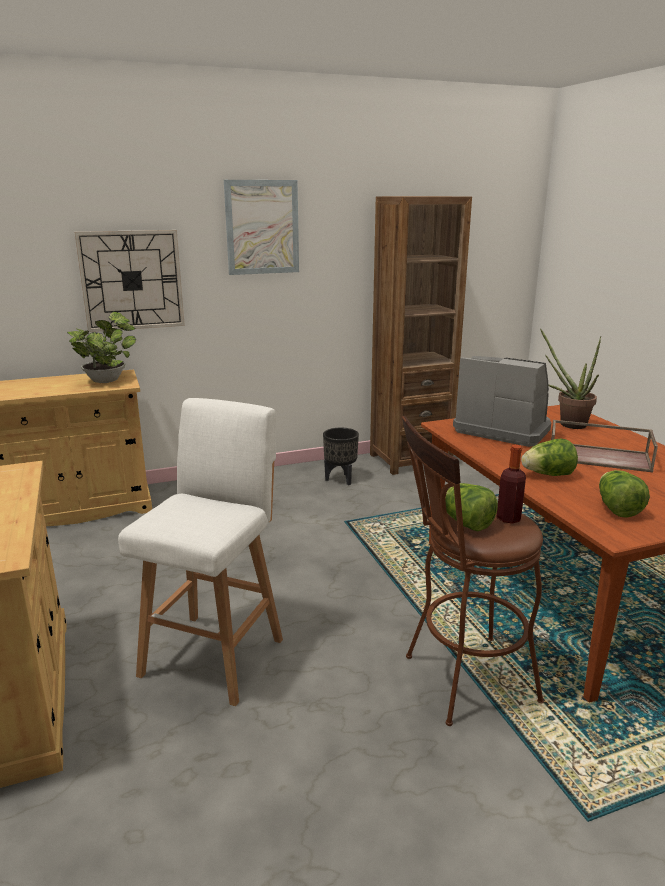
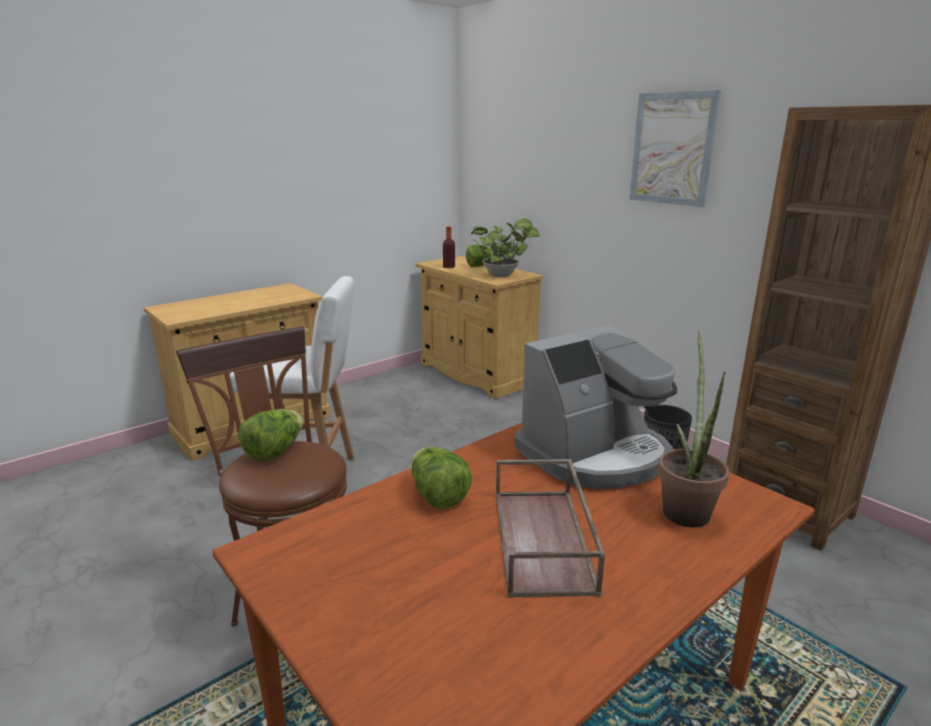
camera: 70 degrees right, 0 degrees up
wall clock [75,230,185,332] -> none
coffee machine [453,356,551,447] -> coffee machine turned 45 degrees clockwise [515,325,677,489]
bottle [497,445,526,524] -> bottle moved to [443,226,455,268]
lettuce [599,470,650,518] -> lettuce moved to [466,245,497,267]

